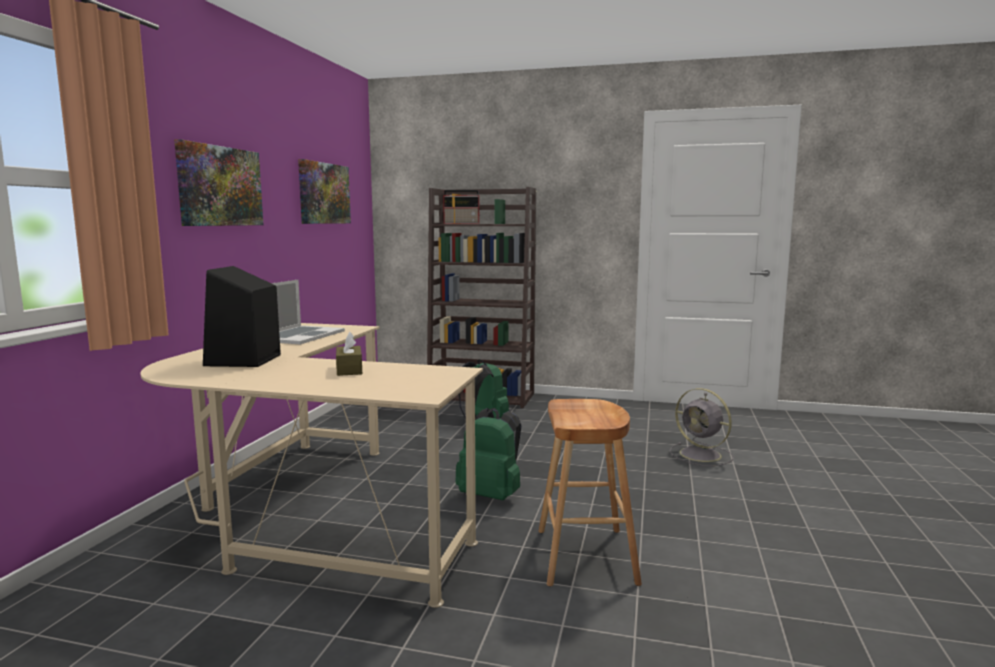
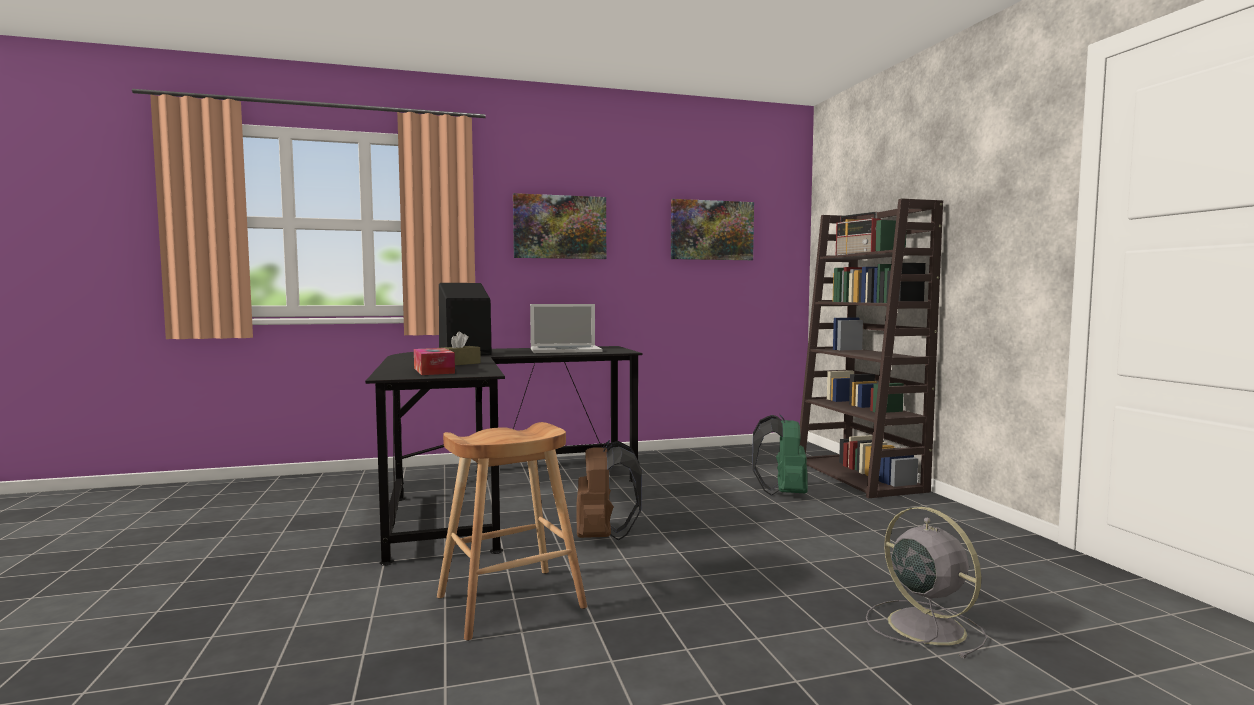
camera: 60 degrees right, 5 degrees down
beige desk [140,323,483,608] -> black desk [365,346,643,566]
green backpack [455,408,521,500] -> brown backpack [576,440,642,541]
grey fan [669,388,734,466] -> grey fan turned 135 degrees clockwise [866,507,987,658]
none -> tissue box [414,348,455,375]

